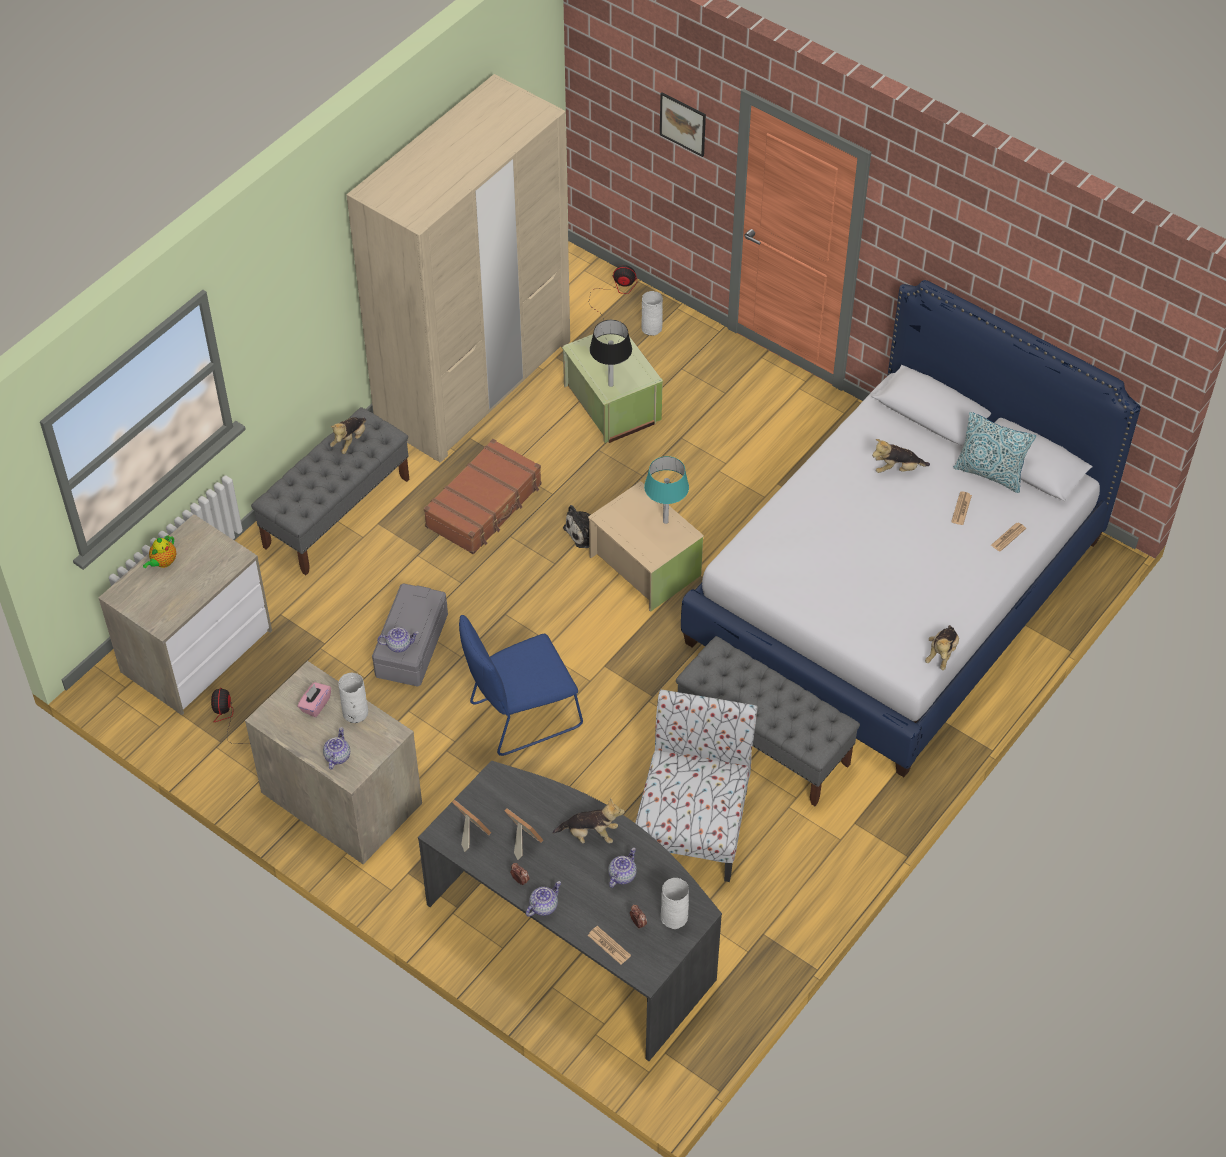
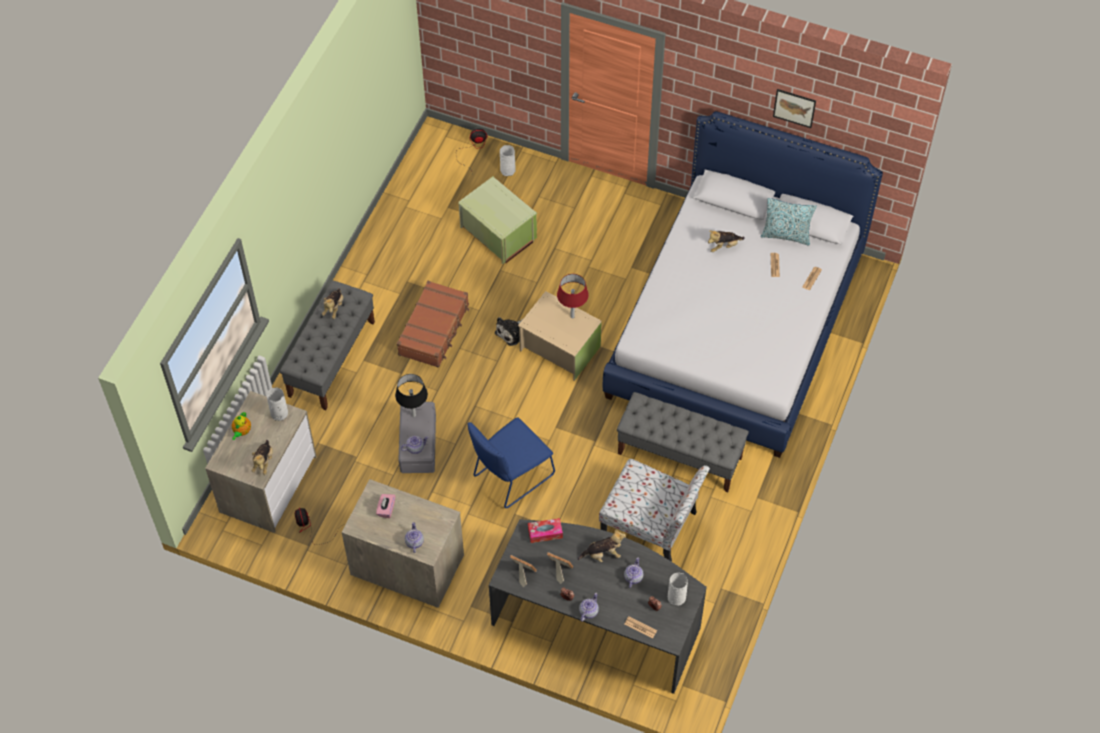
camera: 15 degrees left, 5 degrees up
white vase [338,673,368,723] -> white vase moved to [266,388,288,421]
beige wardrobe [346,74,570,462] -> none
black table lamp [590,320,632,387] -> black table lamp moved to [395,374,428,417]
chair [635,689,757,882] -> chair turned 120 degrees clockwise [599,459,710,562]
turquoise table lamp [644,456,689,524] -> red table lamp [557,274,589,318]
picture [660,92,706,157] -> picture moved to [773,89,816,128]
plush toy [925,625,959,670] -> plush toy moved to [252,440,273,475]
none -> tissue box [528,518,563,543]

